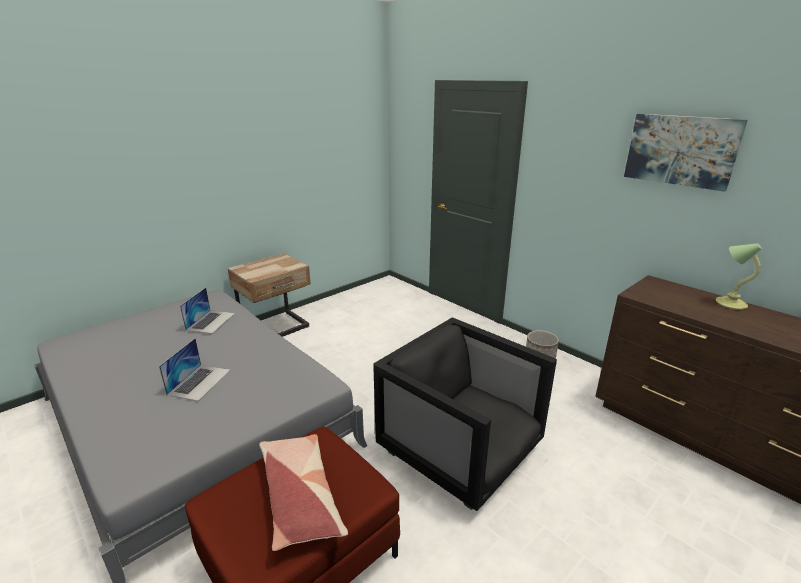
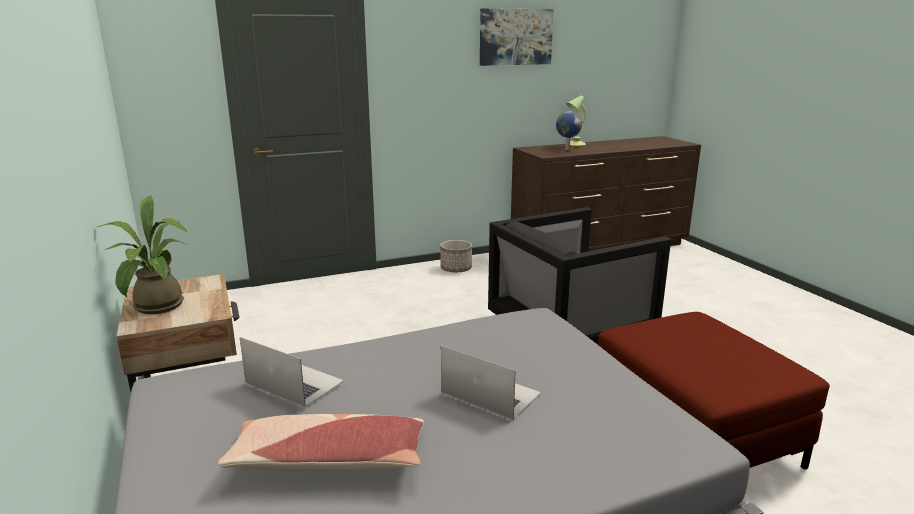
camera: 70 degrees left, 5 degrees down
pillow [259,434,348,551] -> pillow moved to [218,414,424,471]
none -> potted plant [97,196,187,314]
none -> globe [556,111,582,150]

